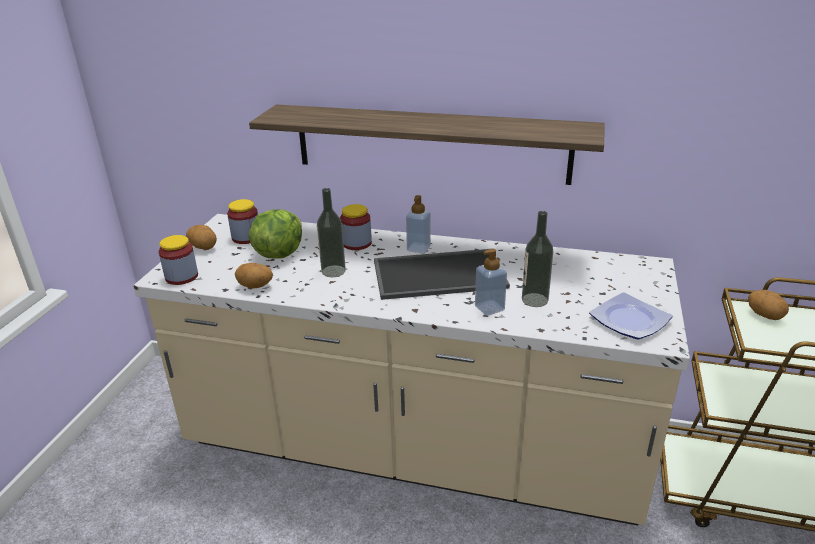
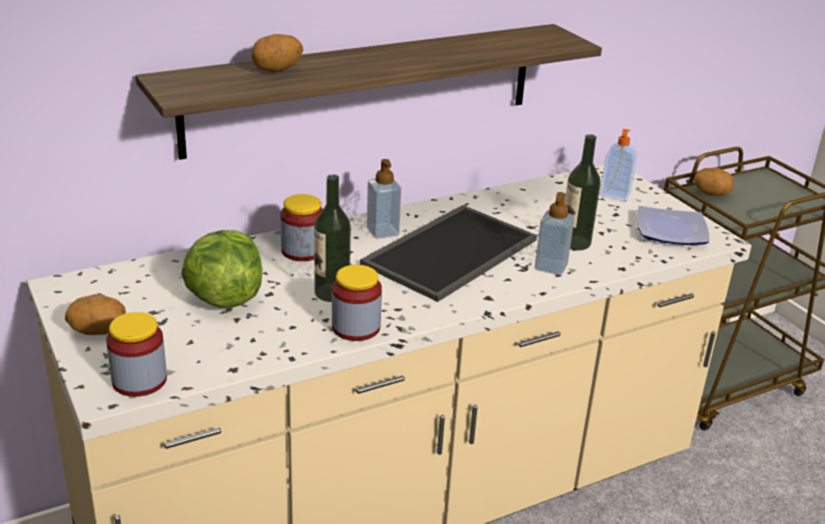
camera: 45 degrees left, 0 degrees up
jar [227,199,258,244] -> jar moved to [332,265,382,341]
potato [235,263,273,289] -> potato moved to [251,34,303,72]
none -> soap dispenser [600,129,638,201]

